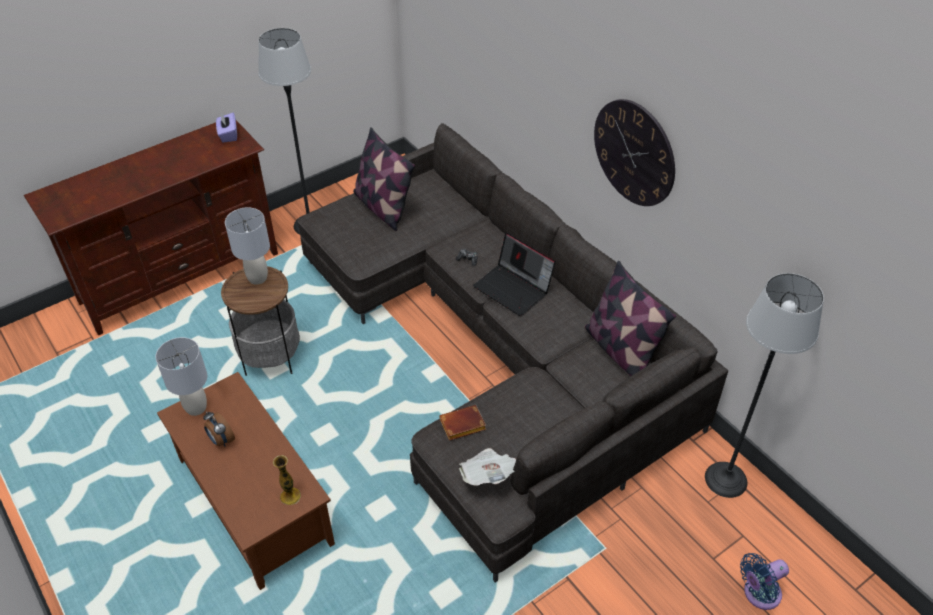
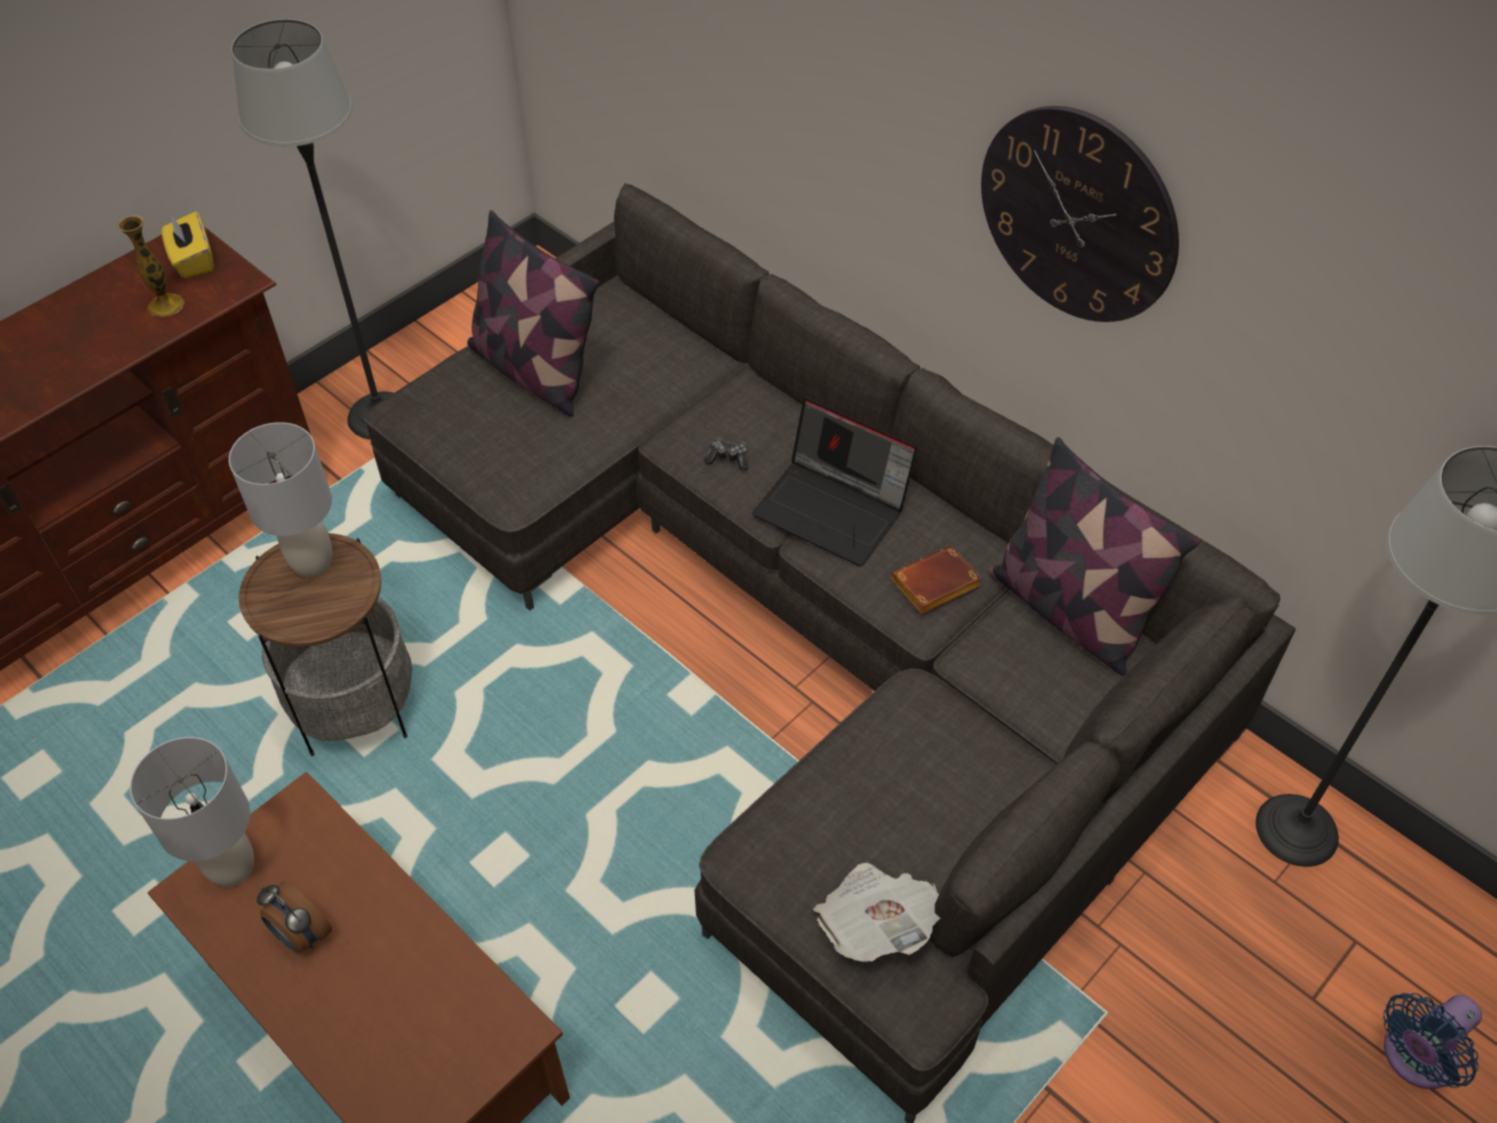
camera: 10 degrees left, 5 degrees up
purple tissue box [216,113,237,143] -> yellow tissue box [162,211,214,278]
vase [273,455,301,505] -> vase moved to [117,215,184,317]
brown book [439,405,486,441] -> brown book moved to [892,545,982,615]

